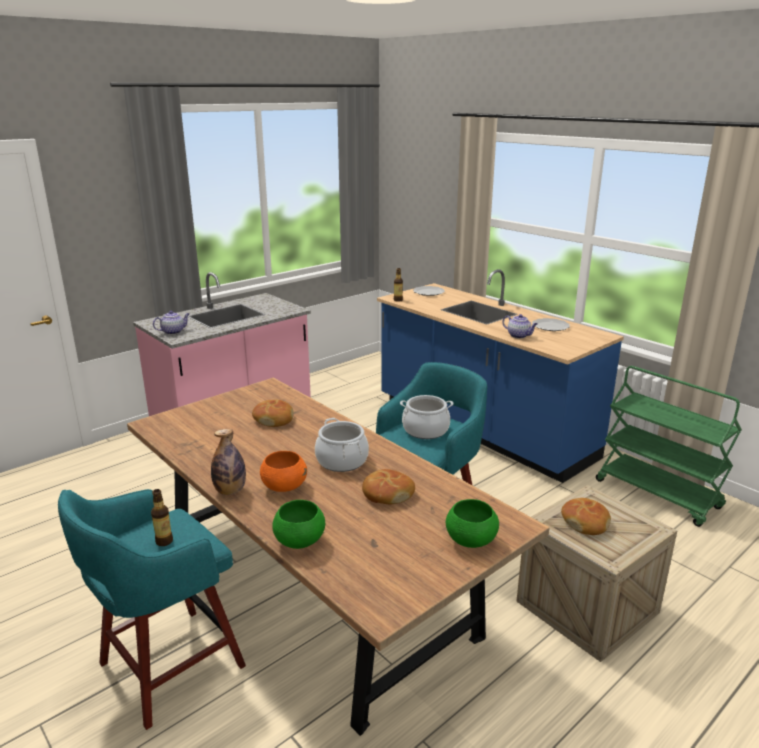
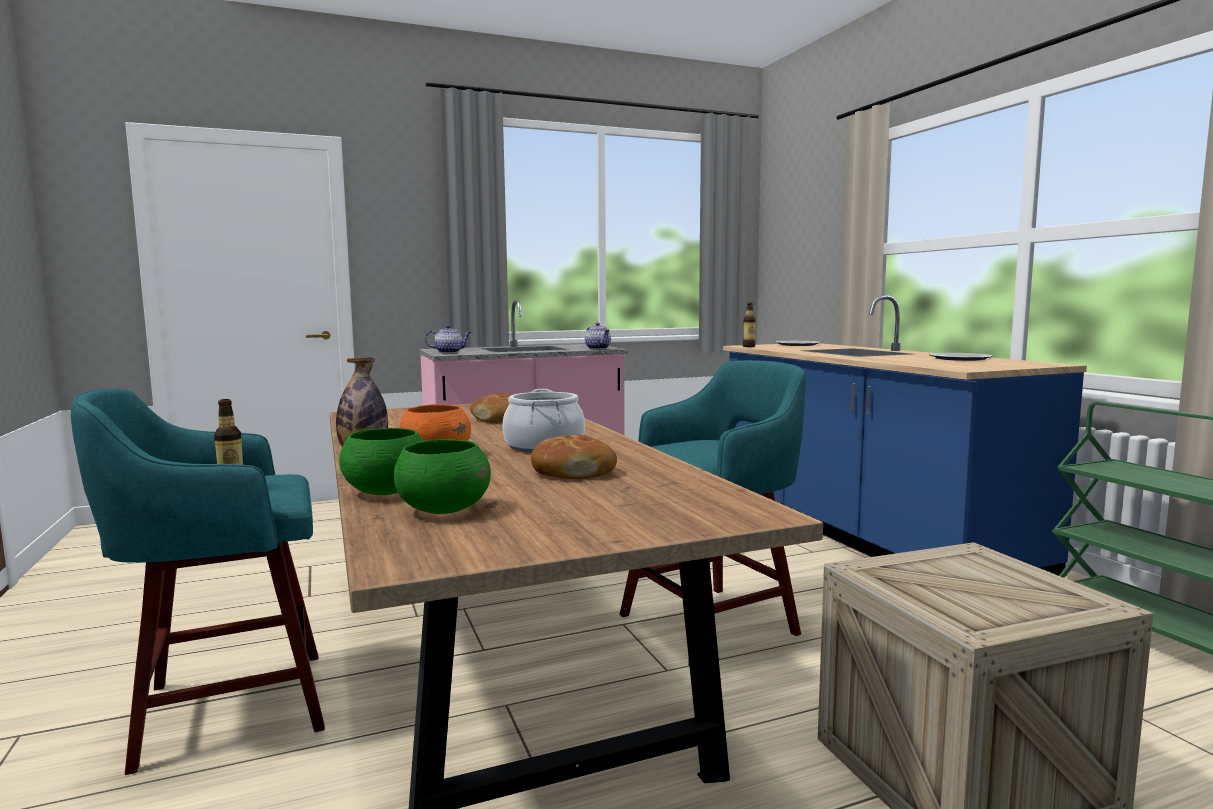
camera: 20 degrees right, 15 degrees down
cooking pot [400,395,453,439] -> none
green bowl [446,499,499,548] -> green bowl moved to [394,439,491,514]
teapot [503,314,538,339] -> teapot moved to [585,323,611,349]
bread [561,498,611,535] -> none

